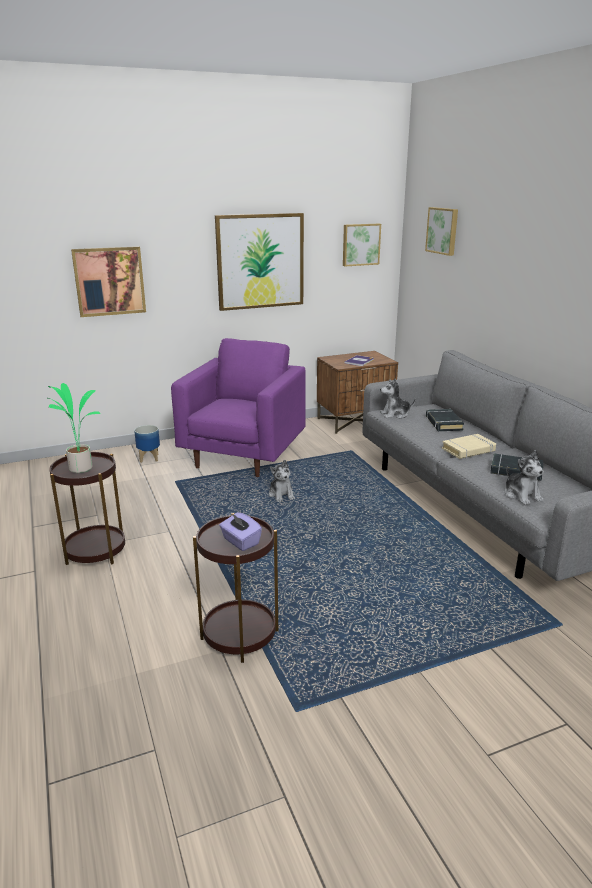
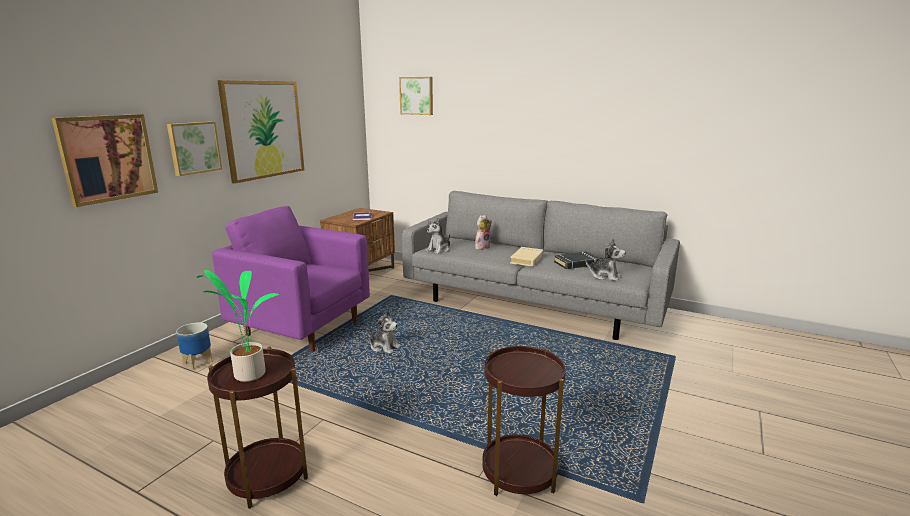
camera: 40 degrees left, 5 degrees down
purple armchair [171,338,306,477] -> purple armchair turned 45 degrees counterclockwise [212,206,370,351]
purple tissue box [219,512,262,551] -> none
picture [343,224,381,267] -> picture moved to [167,121,222,176]
black book [426,409,464,431] -> plush toy [475,215,492,250]

